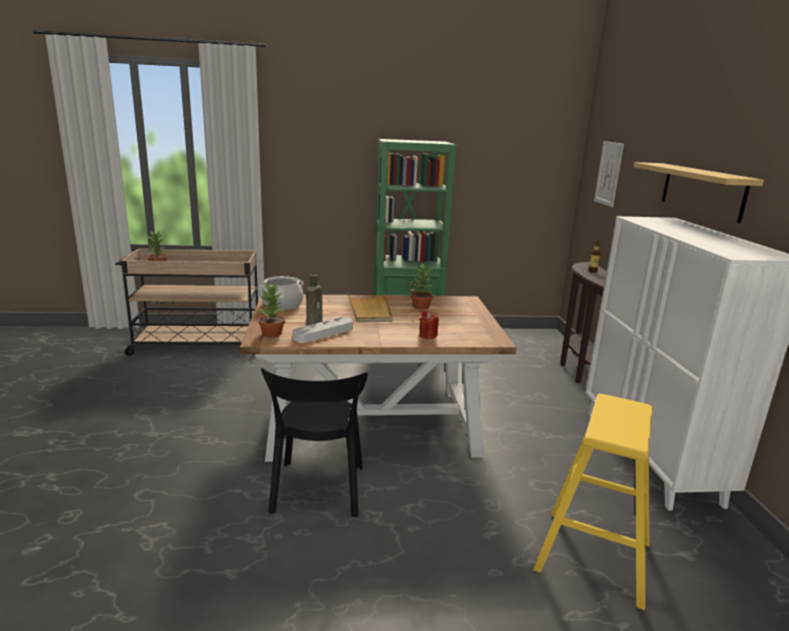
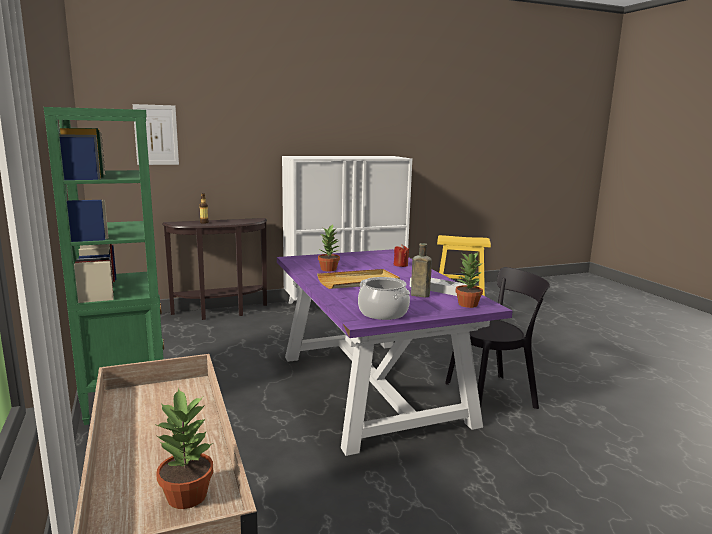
camera: 105 degrees left, 5 degrees down
brown dining table [240,294,517,462] -> purple dining table [277,249,512,456]
shelf [634,162,764,223] -> none

